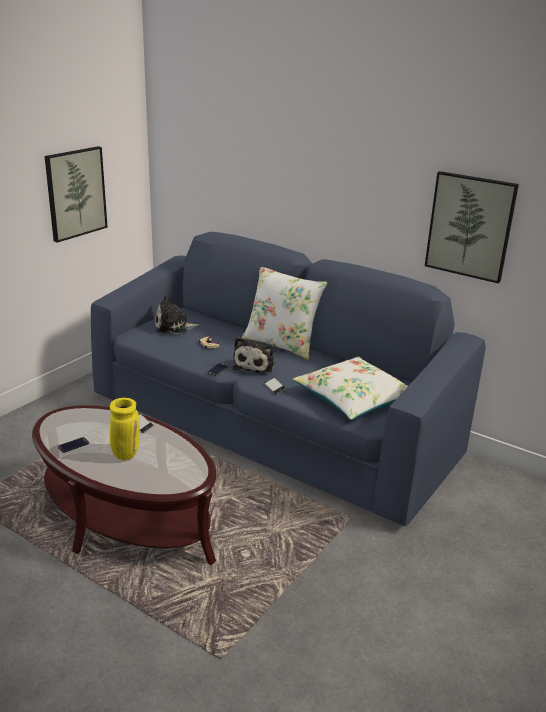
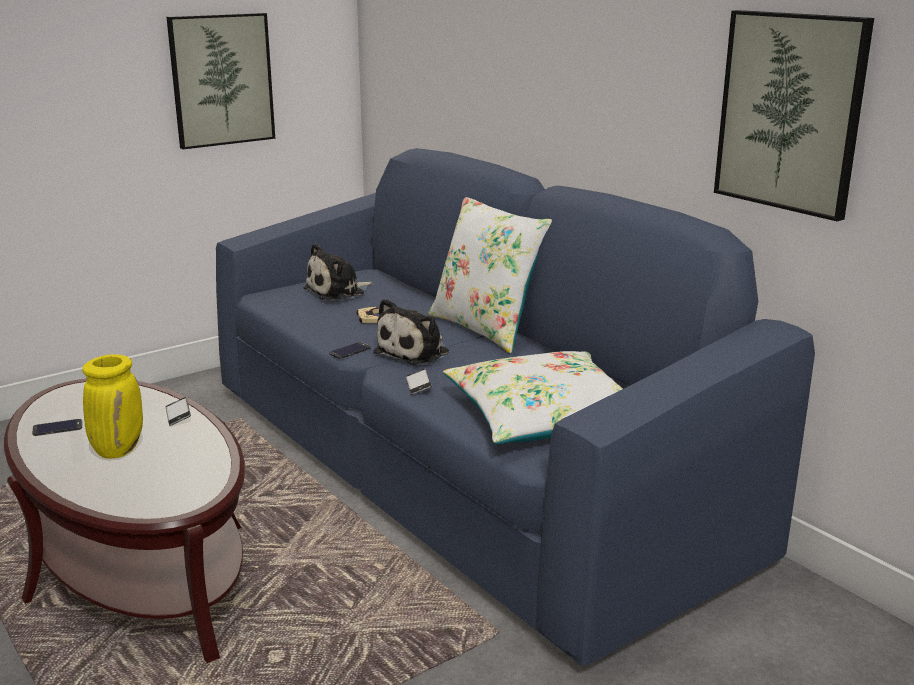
camera: 20 degrees right, 5 degrees down
plush toy [155,295,201,334] -> plush toy turned 45 degrees counterclockwise [304,243,373,301]

